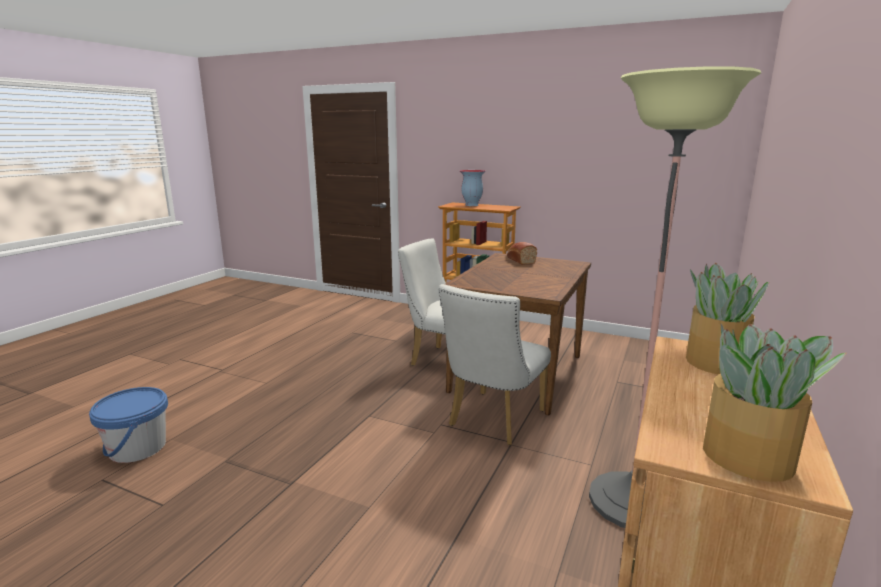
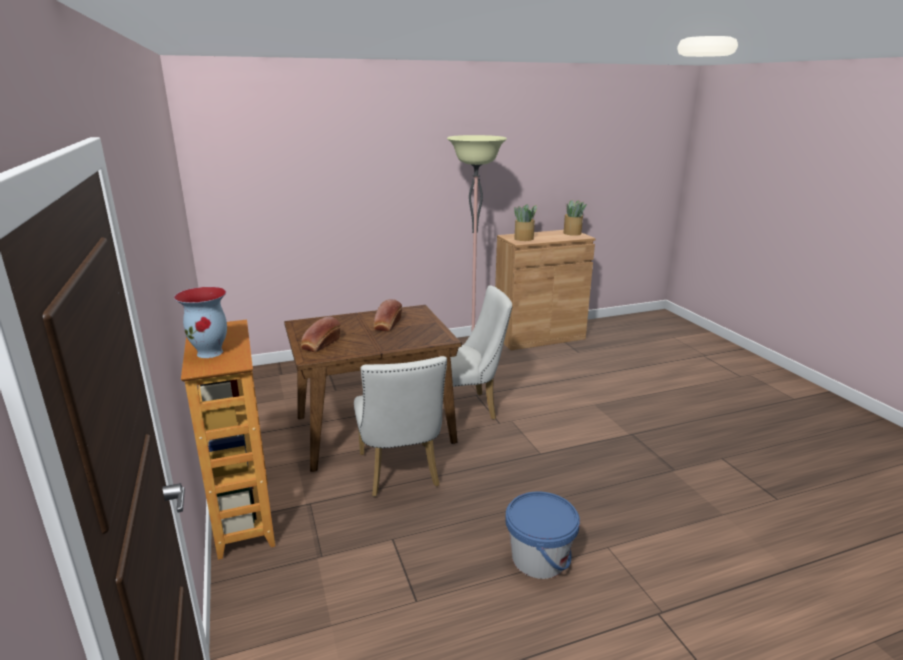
camera: 135 degrees left, 5 degrees up
blue bucket [89,387,168,463] -> blue bucket moved to [505,491,580,579]
none -> bread [373,299,402,331]

